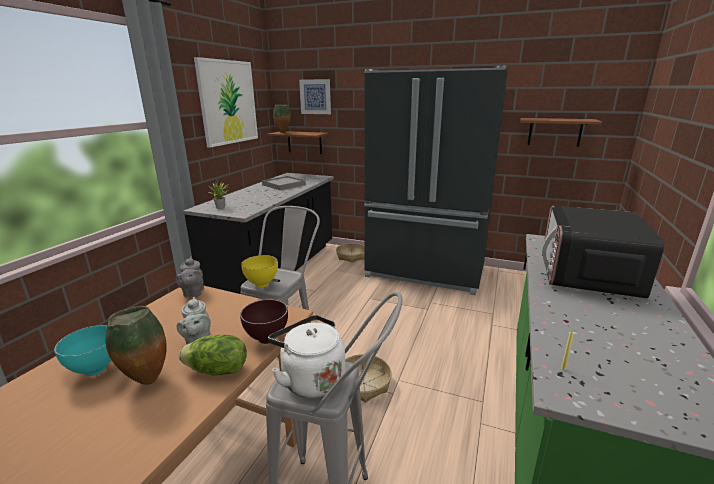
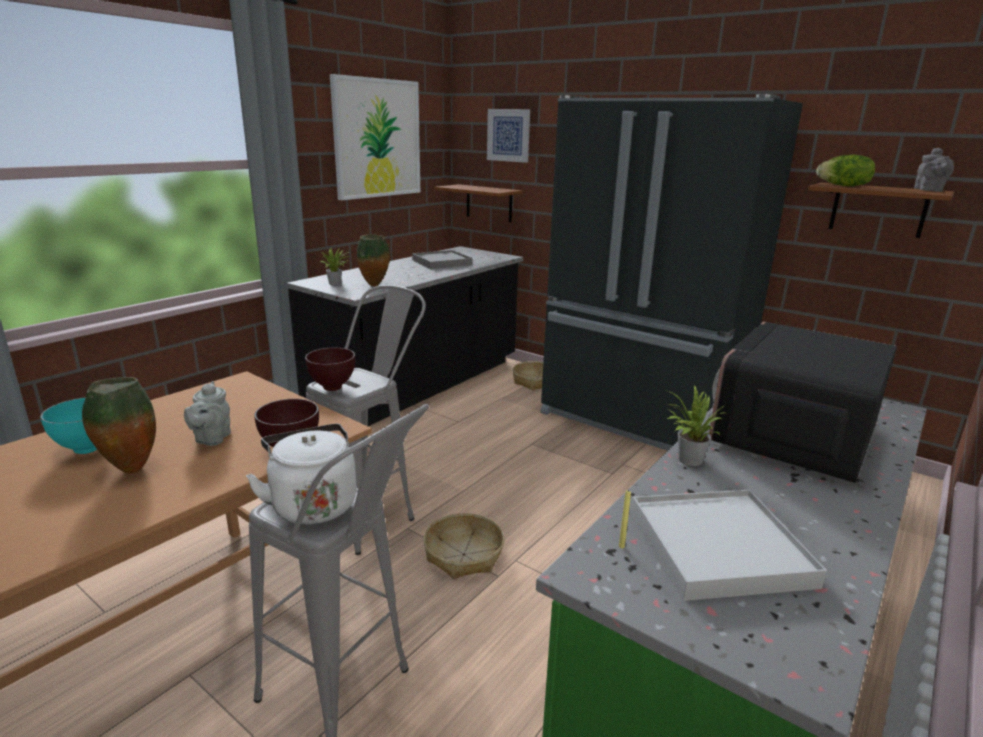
camera: 15 degrees right, 0 degrees up
grey teapot [175,257,204,297] -> grey teapot moved to [914,148,954,192]
lettuce [179,335,247,376] -> lettuce moved to [817,155,875,186]
yellow bowl [241,255,278,288] -> brown bowl [305,348,355,391]
vase [273,104,291,133] -> vase moved to [357,234,390,286]
none -> white tray [631,490,827,601]
none -> potted plant [666,385,728,466]

